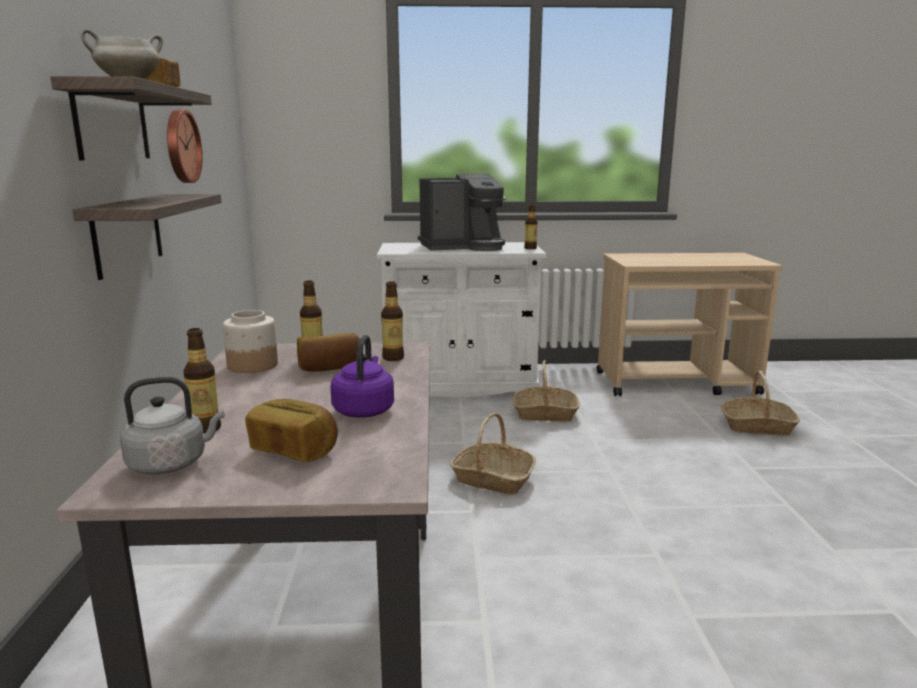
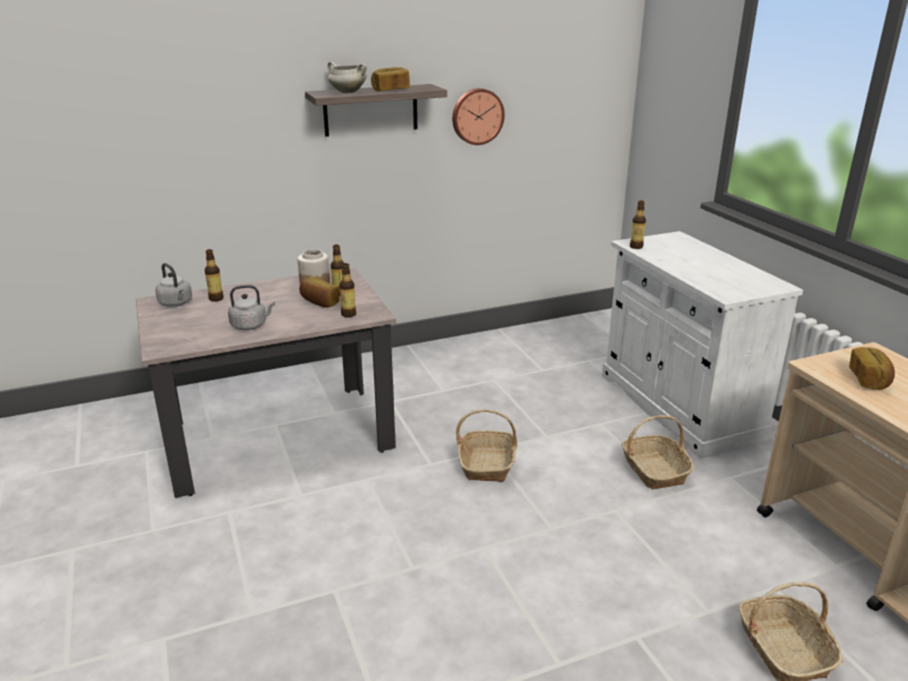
camera: 70 degrees right, 10 degrees up
shelf [72,194,222,280] -> none
bread [245,399,338,462] -> bread moved to [849,347,895,389]
purple kettle [330,335,394,418] -> grey kettle [228,285,275,330]
coffee machine [418,174,506,251] -> none
bottle [524,204,537,249] -> bottle moved to [630,201,646,249]

